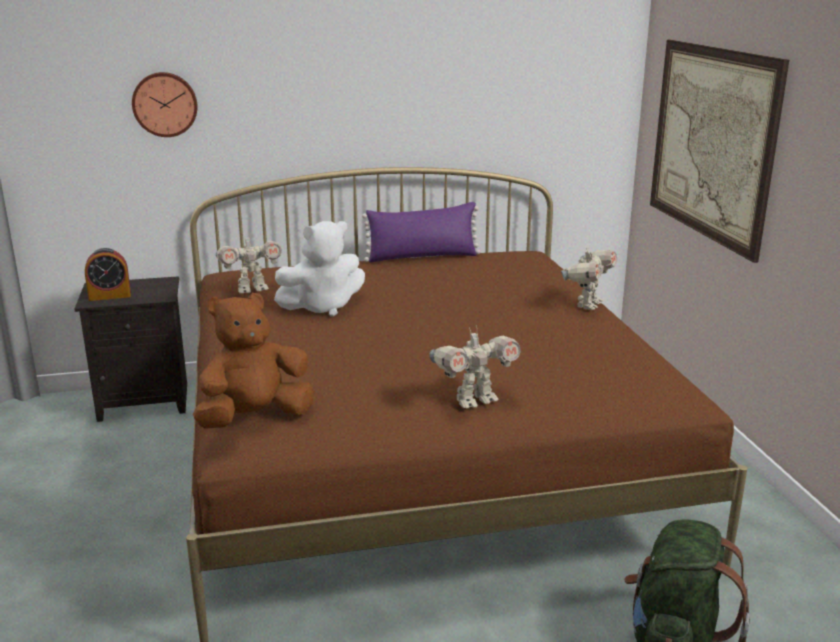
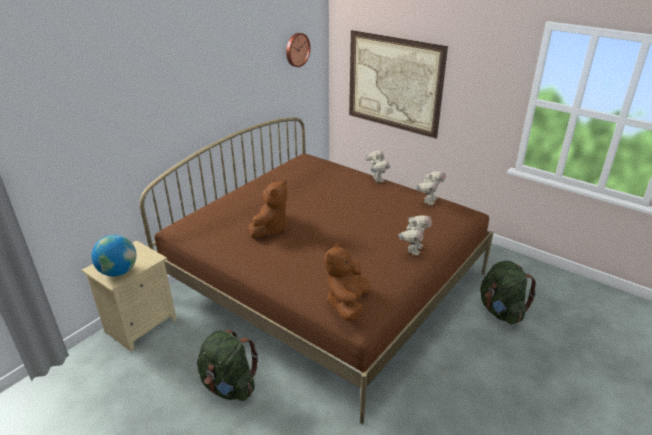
camera: 40 degrees left, 10 degrees up
black nightstand [74,276,187,422] -> beige nightstand [82,240,177,352]
alarm clock [85,248,131,301] -> globe [91,235,136,276]
wall clock [132,72,197,137] -> wall clock moved to [286,33,310,67]
toy robot [216,232,282,293] -> toy robot moved to [416,170,446,205]
white plush toy [274,221,365,317] -> brown plush toy [248,180,287,238]
purple pillow [362,202,480,263] -> none
none -> green backpack [197,330,258,401]

